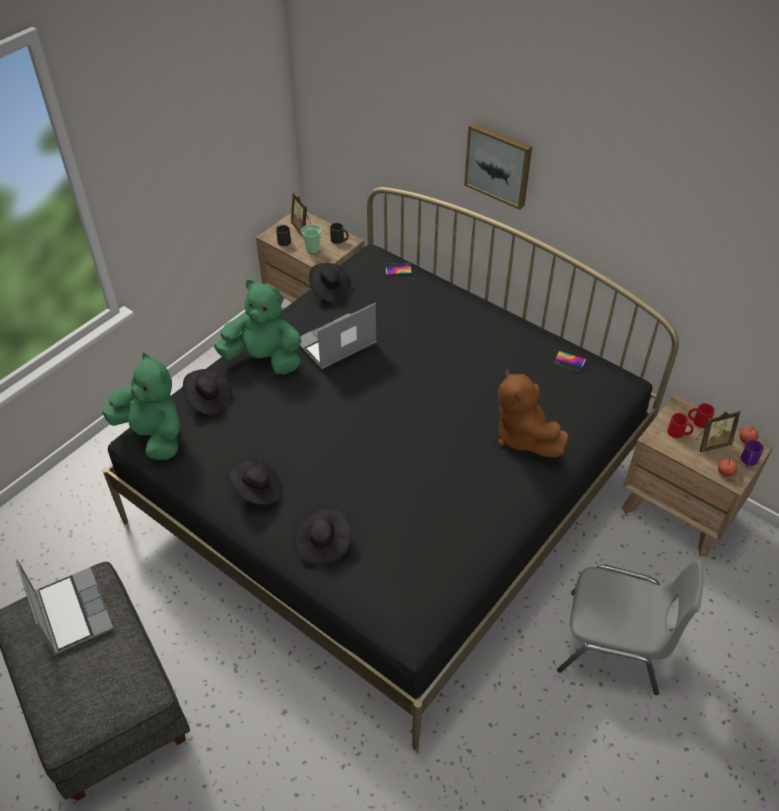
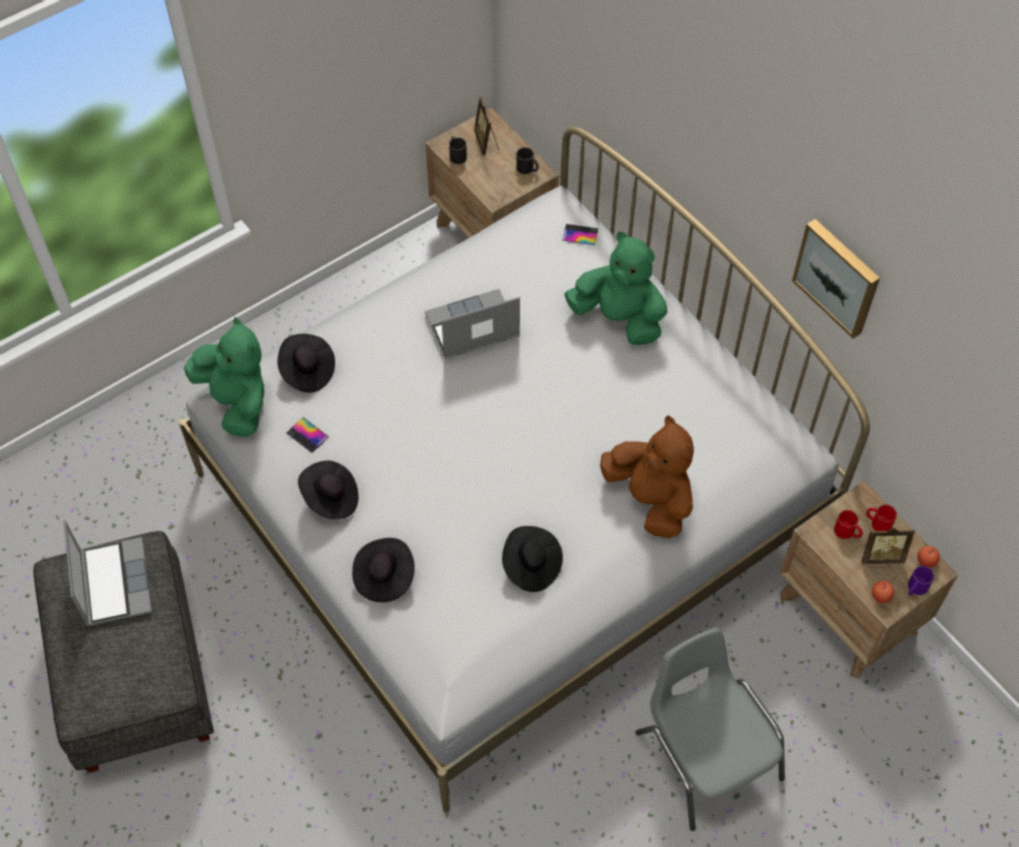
camera: 15 degrees right, 10 degrees up
black bed [103,187,679,750] -> white bed [179,127,870,813]
green plush toy [214,280,301,375] -> green plush toy moved to [564,232,667,345]
cup [301,224,322,254] -> none
black hat [309,263,351,303] -> black hat moved to [502,526,563,592]
picture [464,123,532,210] -> picture moved to [792,219,880,339]
brown plush toy [498,369,569,458] -> brown plush toy turned 150 degrees clockwise [600,415,694,538]
phone [553,351,587,372] -> phone moved to [287,417,329,453]
grey chair [557,559,704,695] -> grey chair turned 150 degrees counterclockwise [635,627,785,831]

